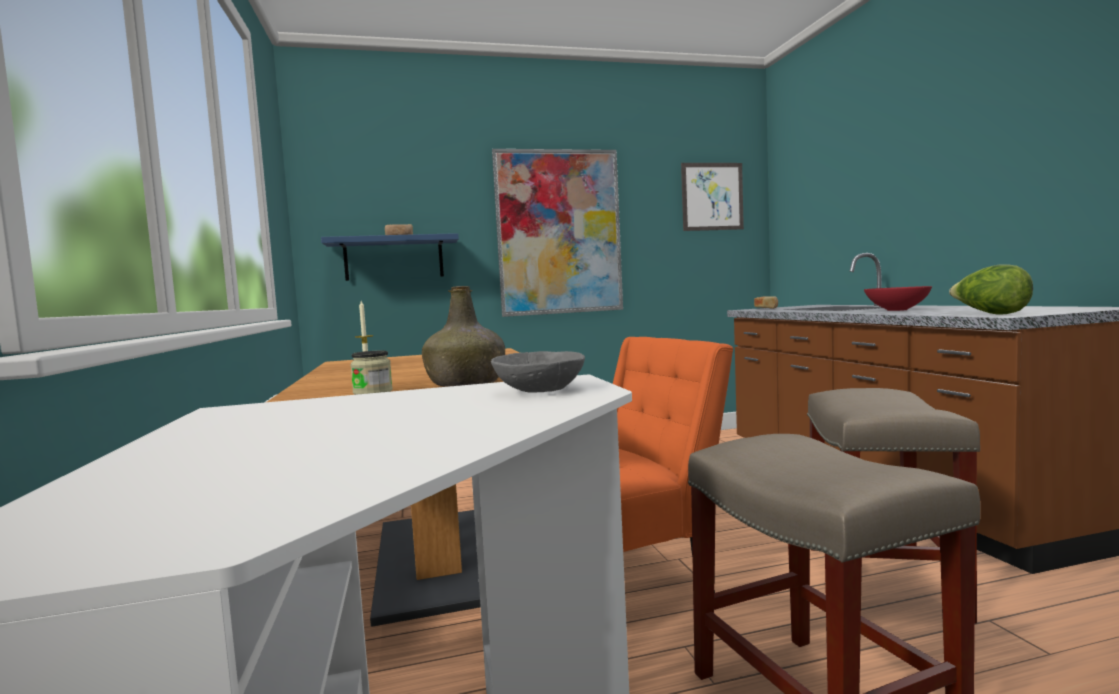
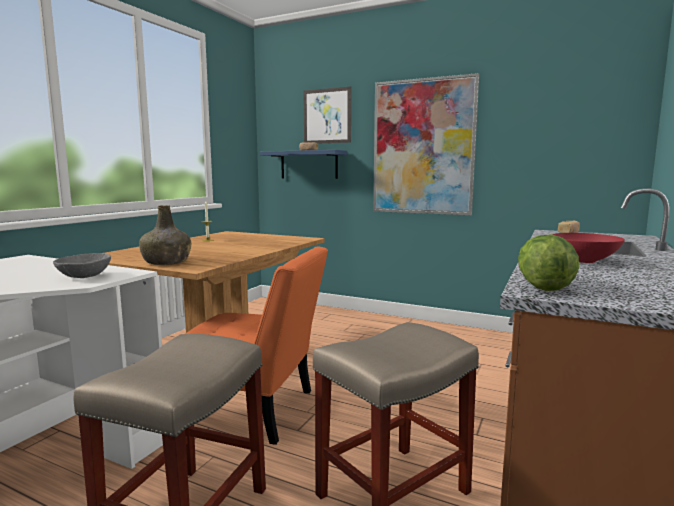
camera: 40 degrees right, 5 degrees up
jar [350,351,393,395] -> none
picture [681,163,744,231] -> picture moved to [303,86,351,143]

